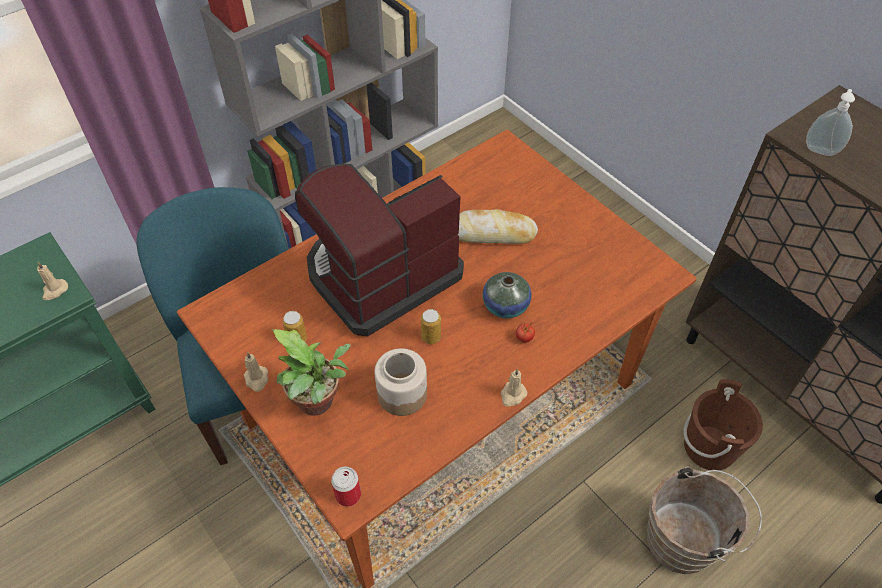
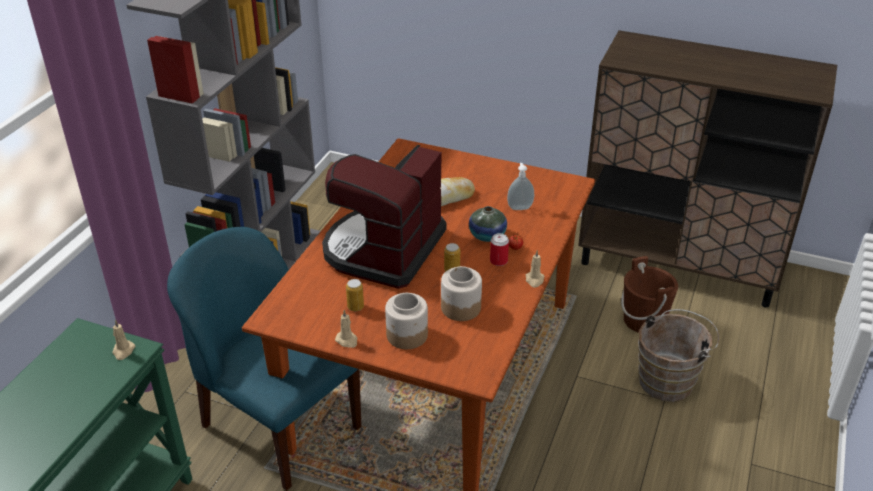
camera: 30 degrees left, 15 degrees down
potted plant [272,329,351,416] -> jar [385,293,428,349]
can [331,467,361,507] -> can moved to [490,233,509,266]
soap dispenser [806,89,855,156] -> soap dispenser moved to [507,163,534,210]

